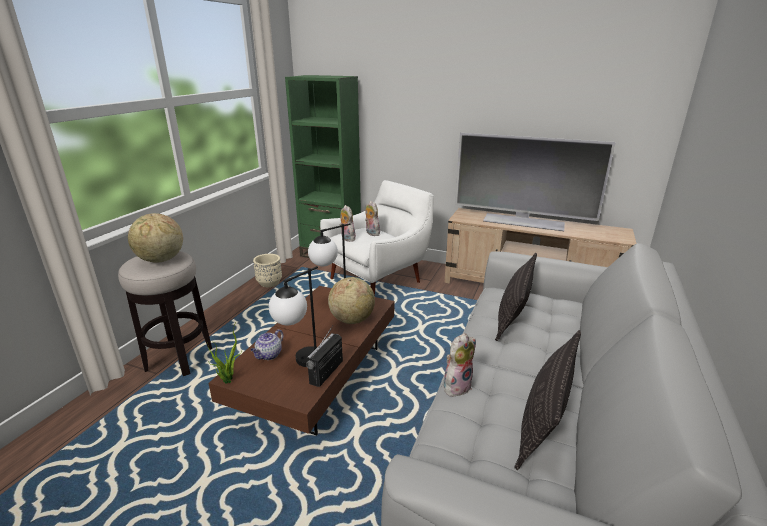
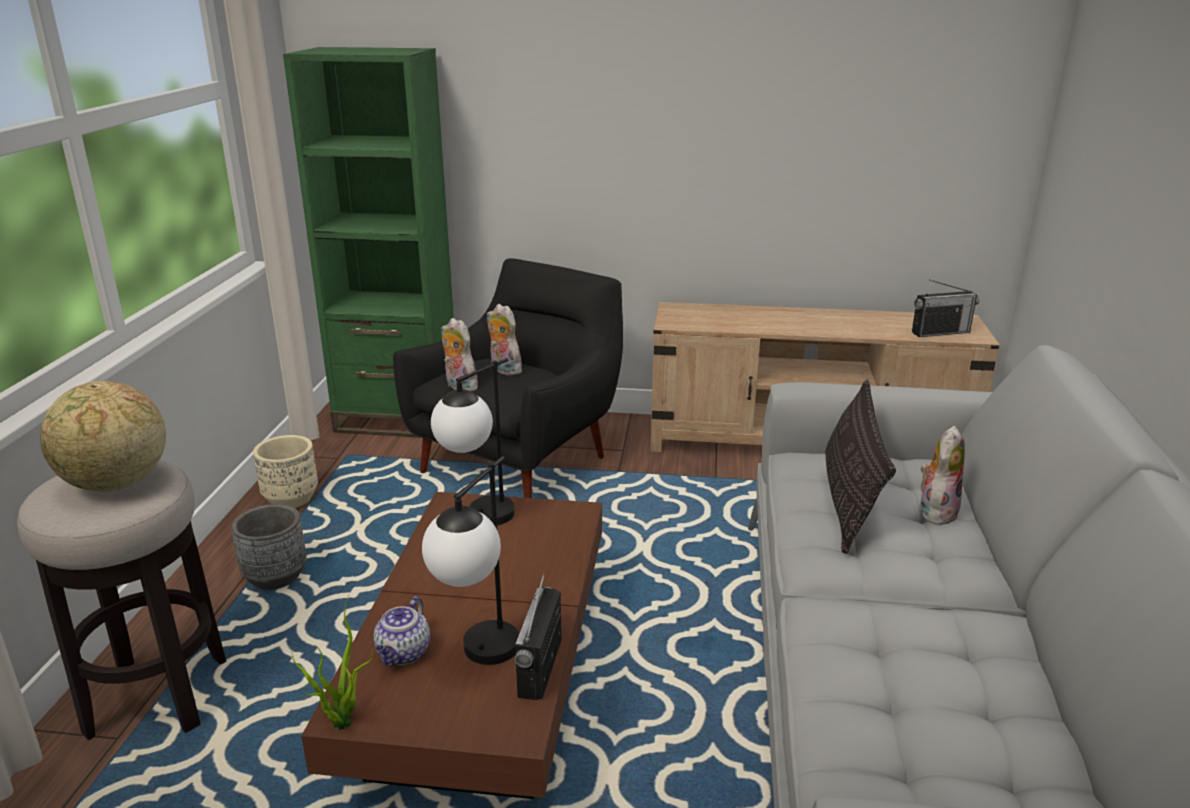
camera: 15 degrees left, 0 degrees up
white armchair [320,180,434,296] -> black armchair [393,258,623,498]
globe [328,277,375,324] -> none
plush toy [443,333,476,397] -> plush toy moved to [921,426,965,525]
television [455,133,616,231] -> none
pillow [514,330,581,470] -> none
none -> grey planter [231,504,307,590]
none -> radio [912,279,979,337]

